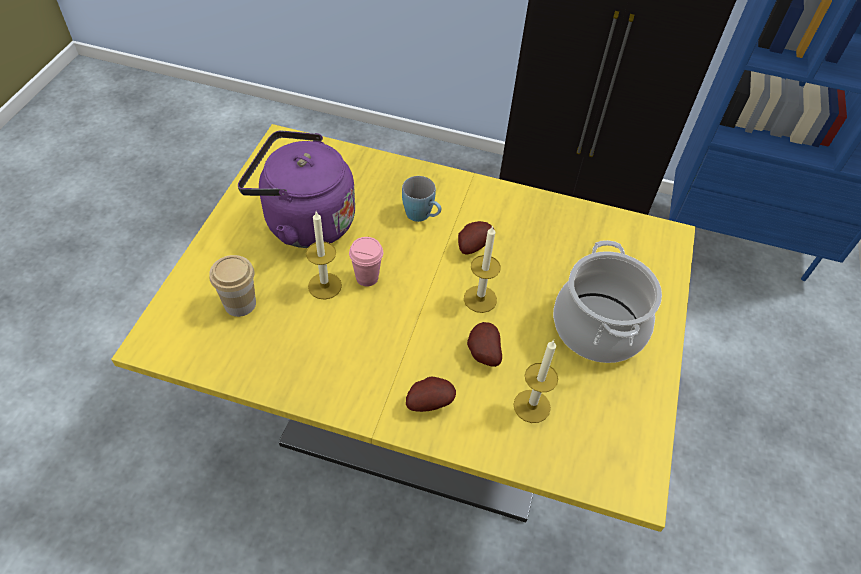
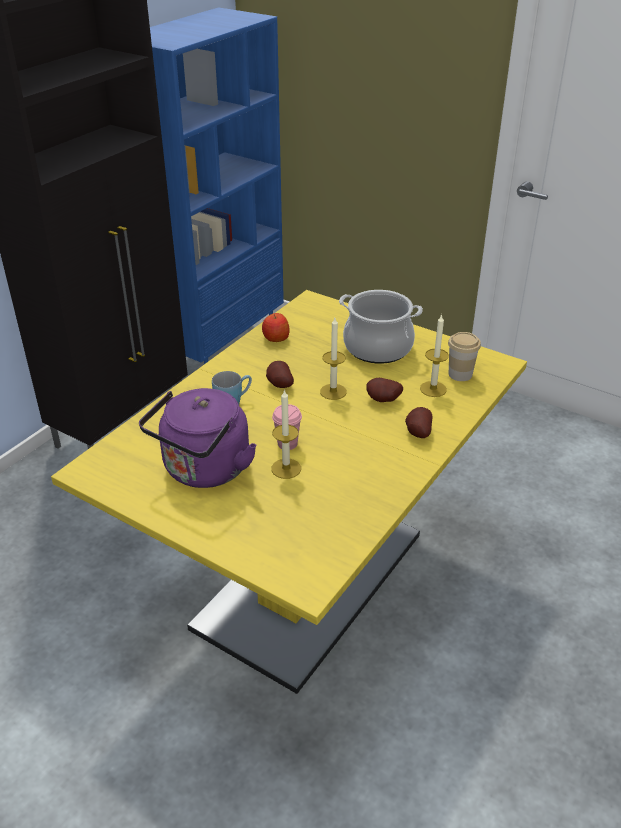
camera: 70 degrees left, 15 degrees down
cup [209,255,256,317] -> cup moved to [448,332,481,381]
none -> apple [262,313,290,342]

